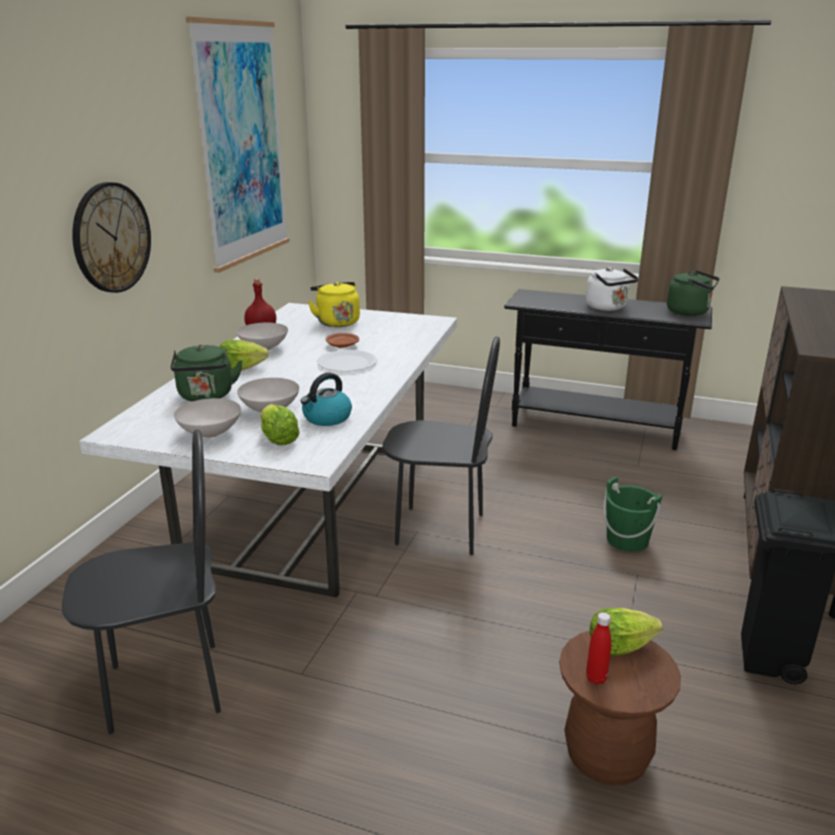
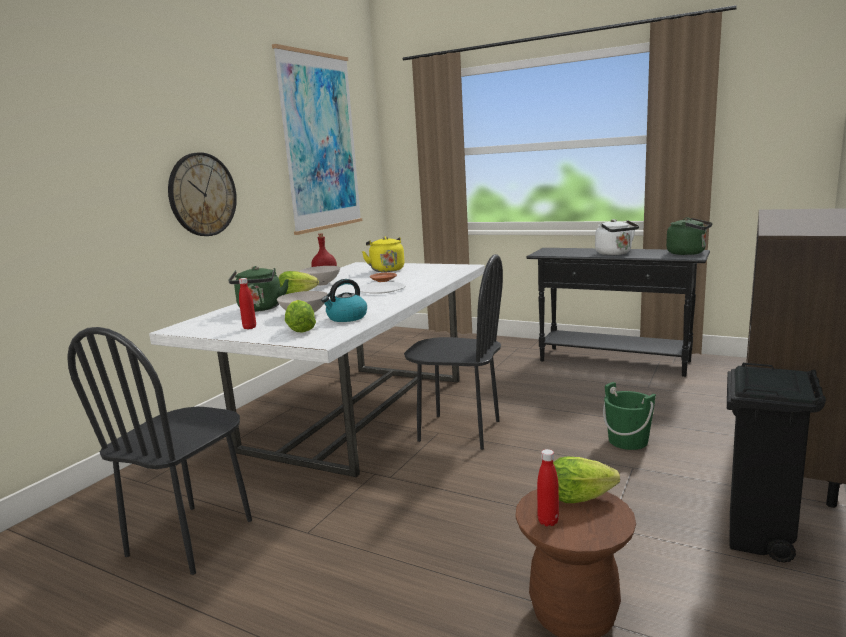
camera: 10 degrees right, 10 degrees down
black chair [62,429,221,734] -> black chair turned 120 degrees clockwise [67,327,252,575]
white bowl [174,398,241,438] -> red bottle [239,278,256,329]

